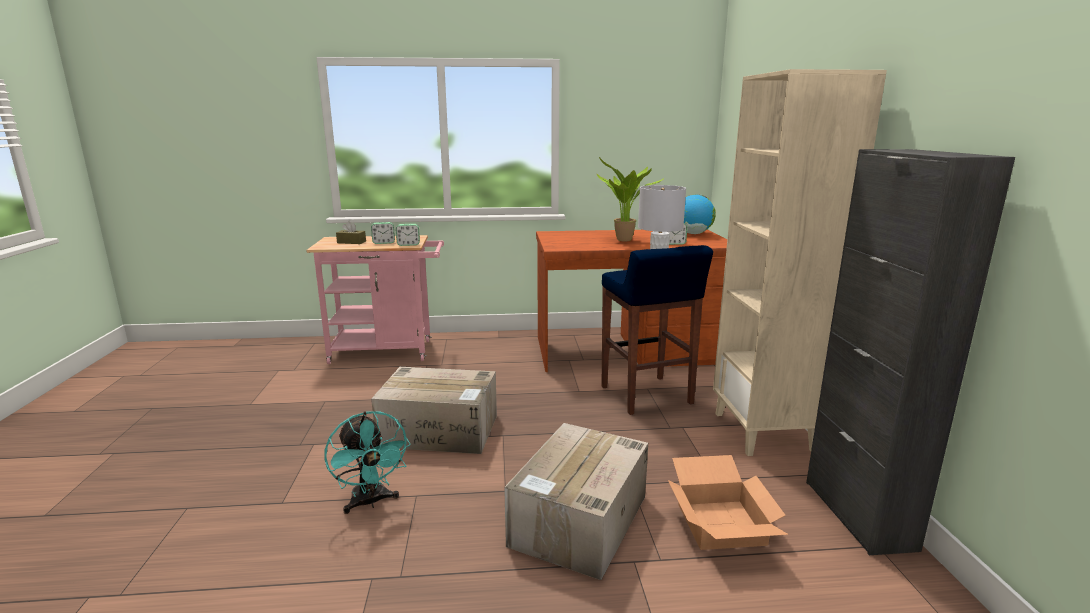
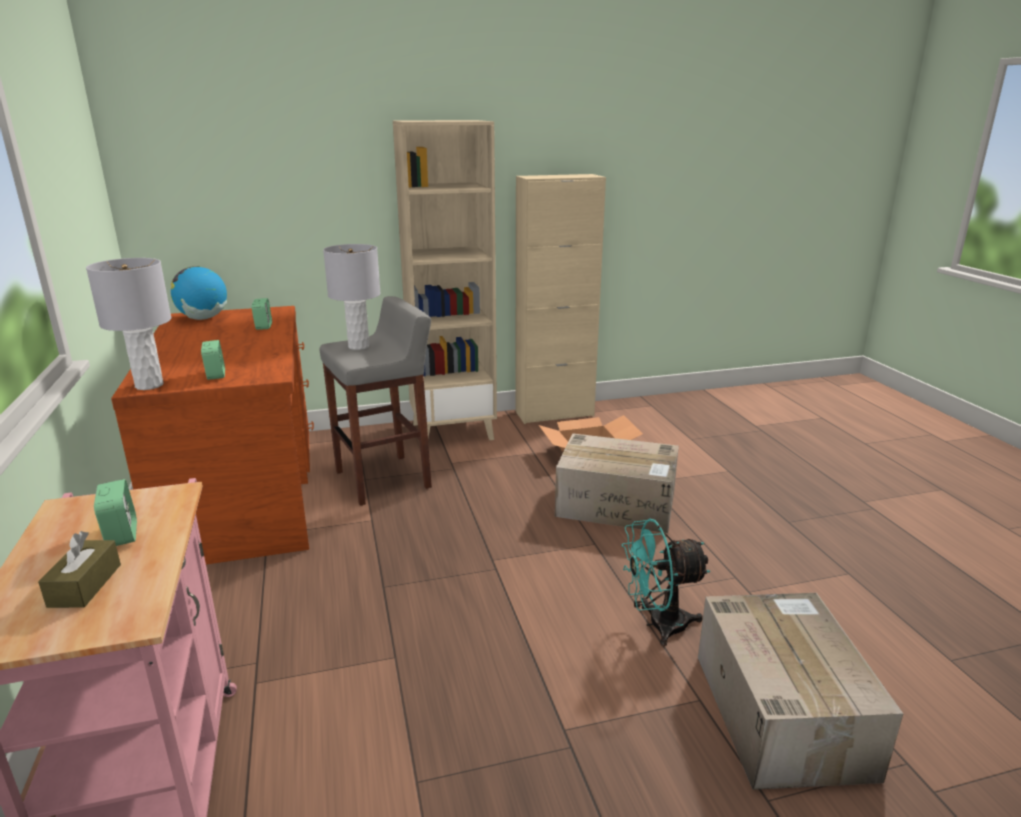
camera: 100 degrees left, 5 degrees up
turquoise fan [324,411,411,514] -> turquoise fan turned 150 degrees counterclockwise [622,519,710,646]
cardboard box [371,367,497,454] -> cardboard box moved to [698,593,903,790]
alarm clock [396,224,420,246] -> alarm clock moved to [201,340,225,380]
potted plant [596,157,664,241] -> none
blue stool [601,245,713,415] -> grey stool [320,296,432,506]
black cabinet [806,149,1015,555] -> beige cabinet [515,174,606,424]
none -> grey table lamp [86,258,171,390]

